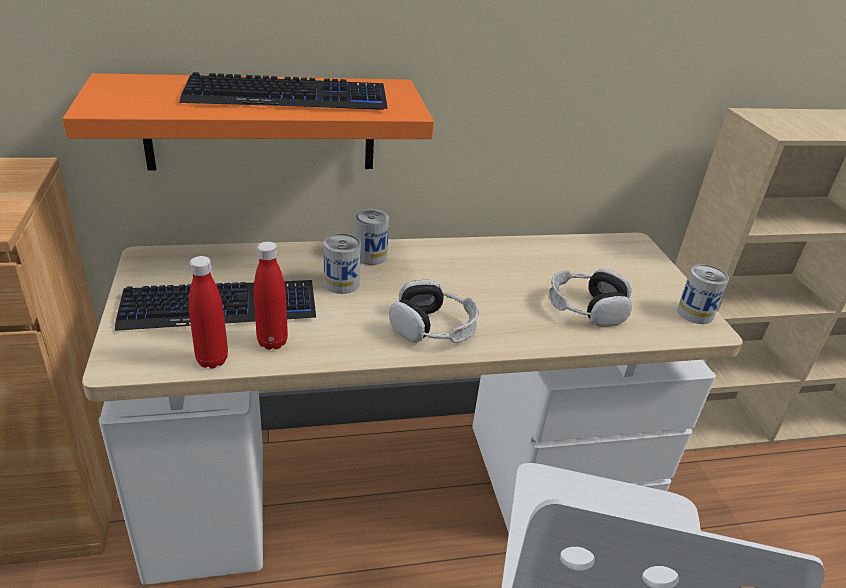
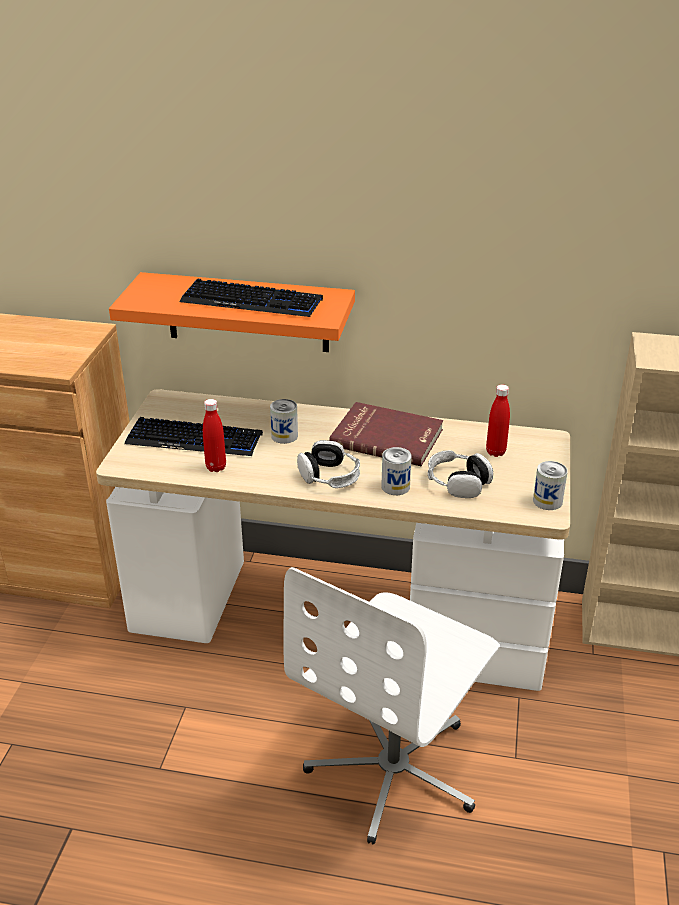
camera: 25 degrees right, 0 degrees up
red bottle [189,256,228,369] -> red bottle moved to [486,385,510,457]
can [354,209,389,265] -> can moved to [381,447,412,495]
none -> red book [329,402,443,466]

